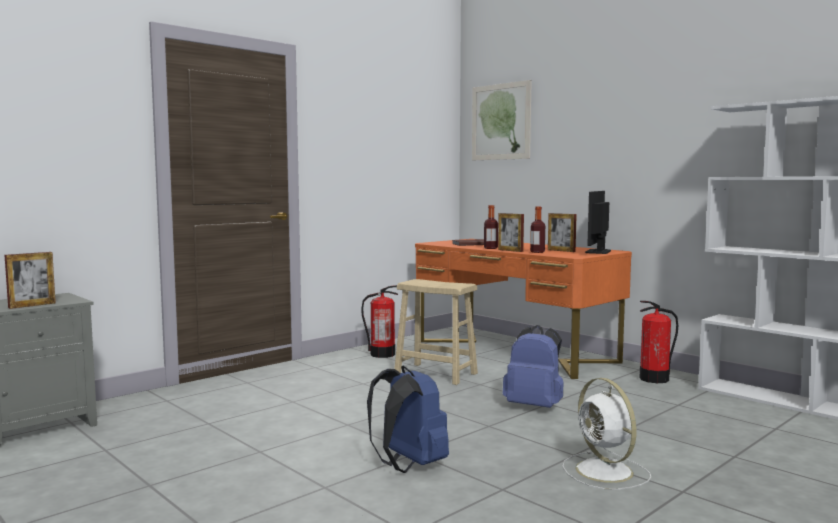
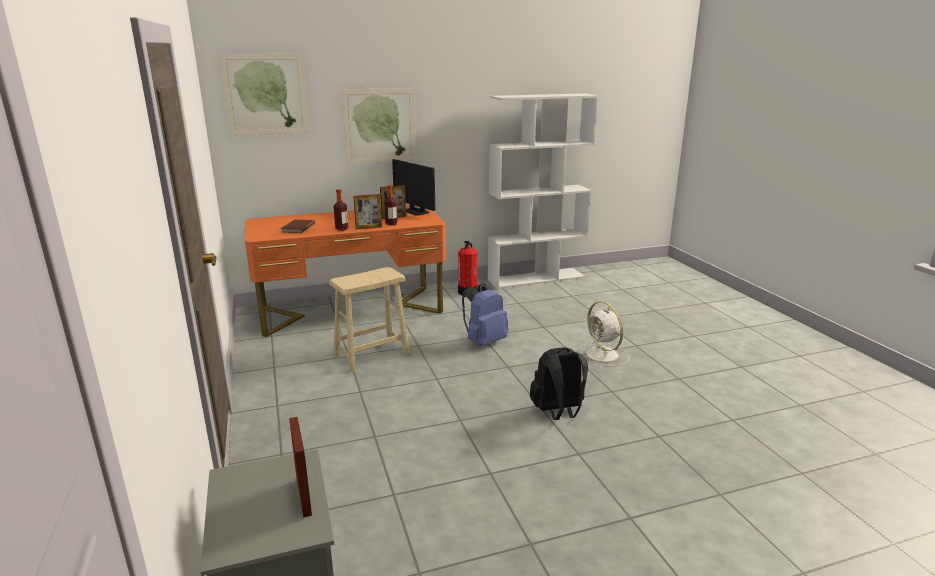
camera: 65 degrees left, 15 degrees up
fire extinguisher [361,285,398,358] -> none
blue backpack [367,366,449,473] -> black backpack [530,347,588,420]
white fan [562,378,651,490] -> white fan turned 60 degrees clockwise [577,301,630,367]
none -> picture [341,88,416,165]

